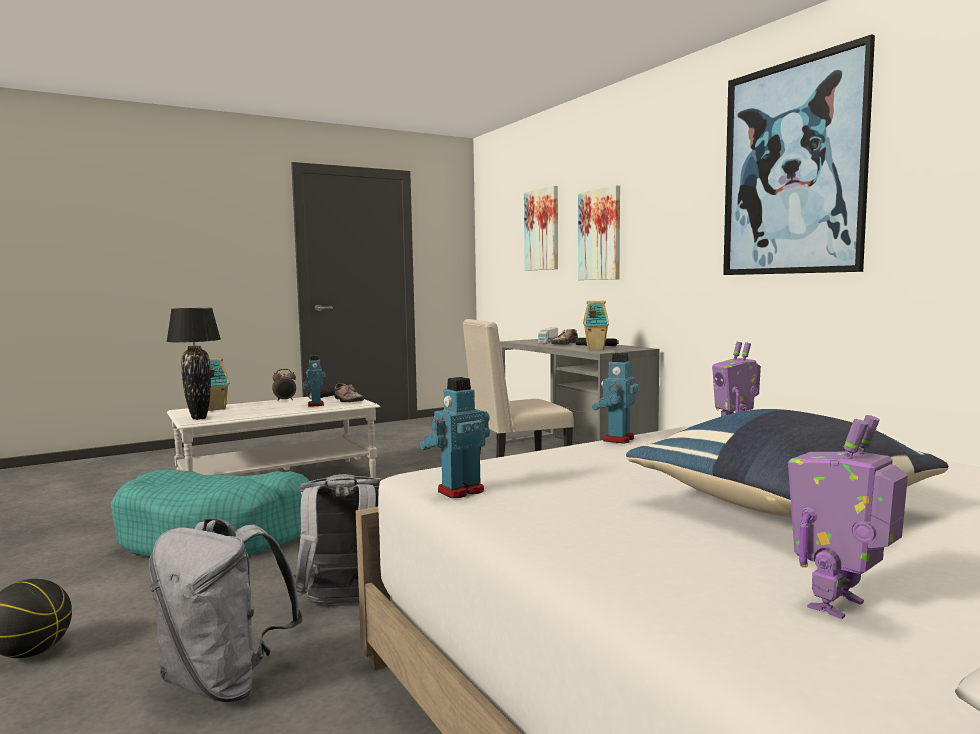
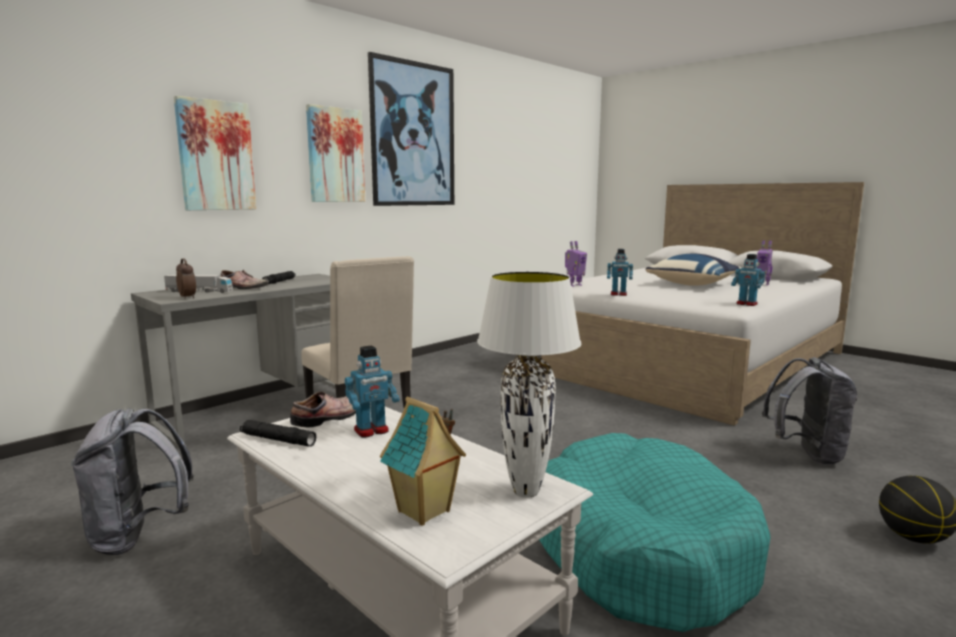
camera: 105 degrees left, 5 degrees up
black table lamp [166,308,221,420] -> white table lamp [477,272,581,498]
alarm clock [272,369,296,401] -> alarm clock moved to [176,259,196,298]
grey backpack [294,474,383,604] -> grey backpack moved to [71,408,194,555]
picture [524,186,558,271] -> picture moved to [306,104,365,202]
toy house [583,301,609,350] -> none

